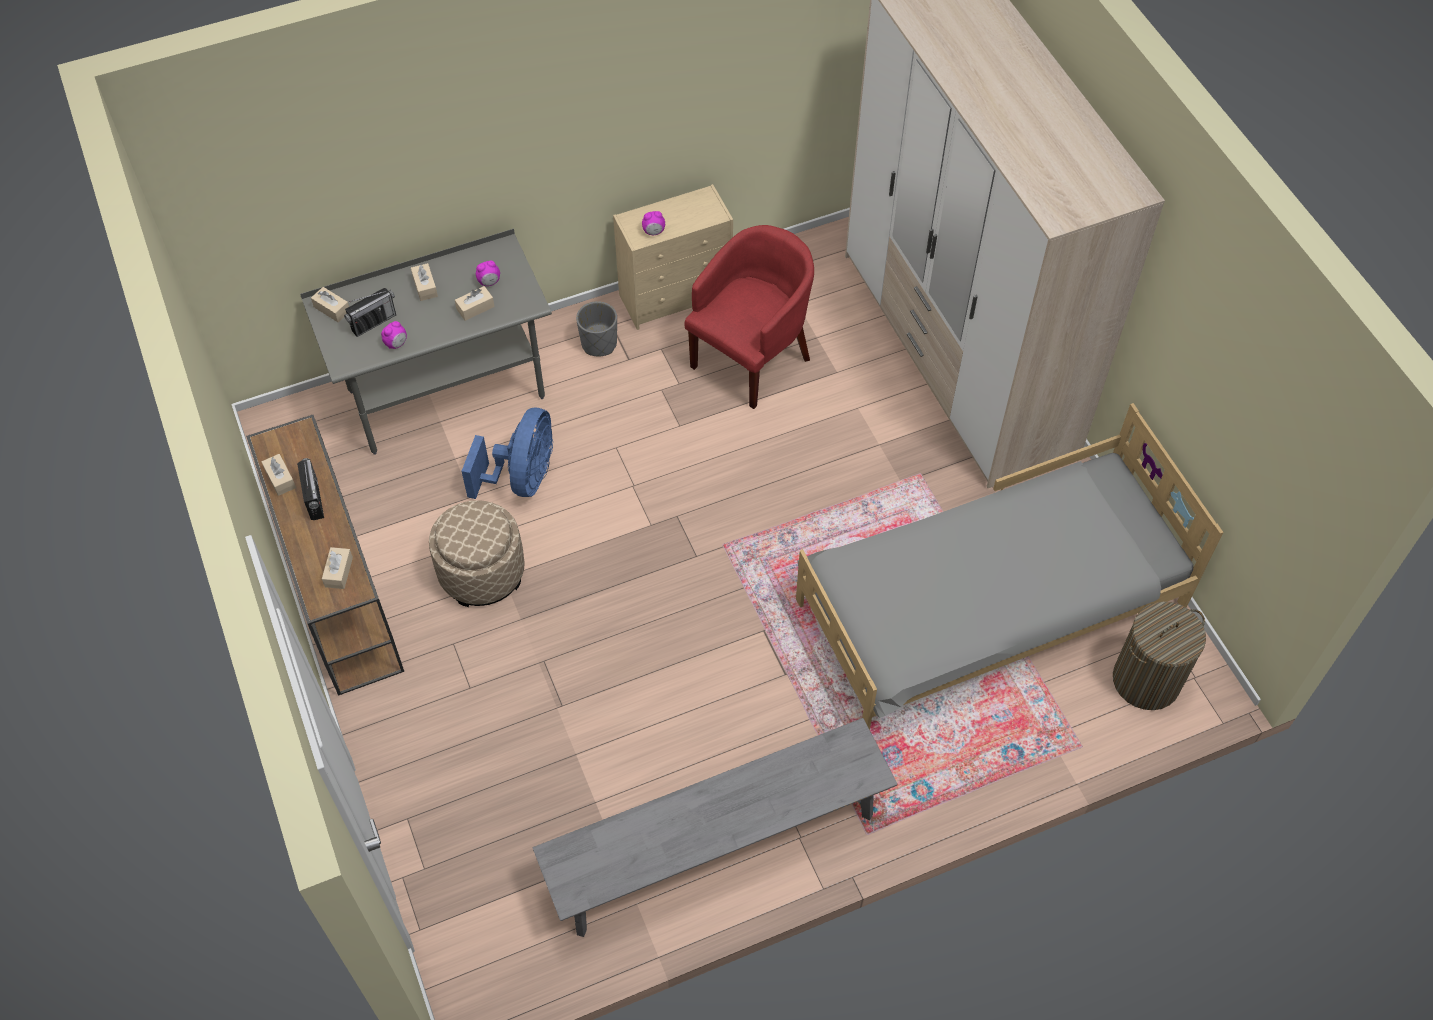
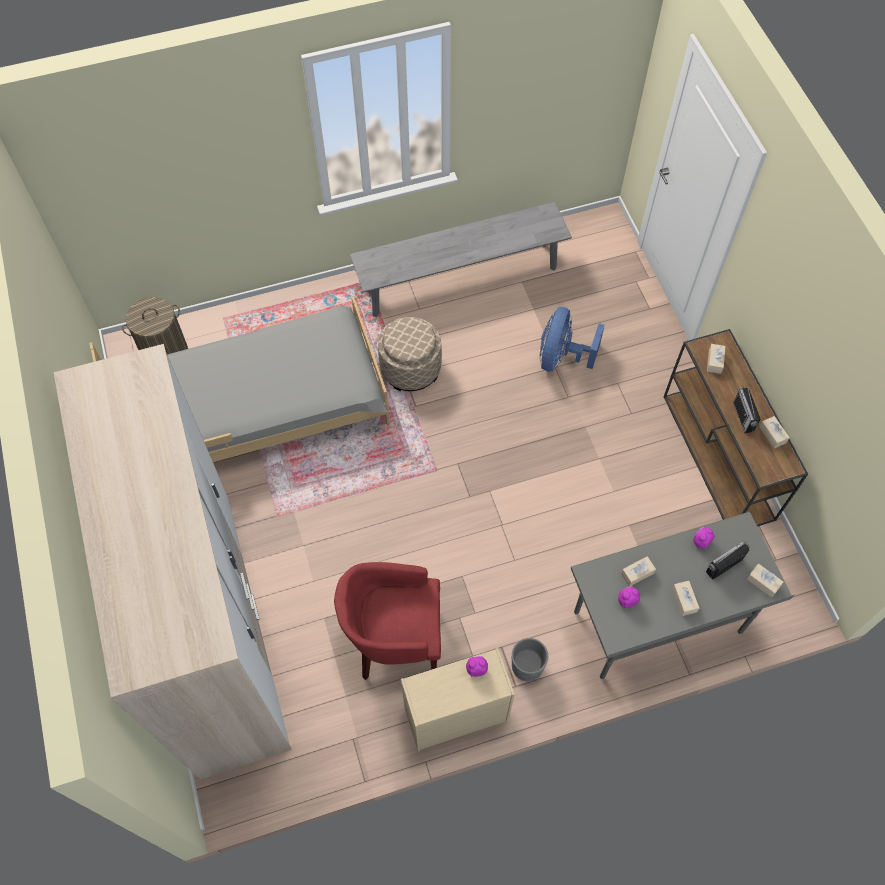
camera: 175 degrees left, 5 degrees up
beige ottoman [429,500,525,607] -> beige ottoman moved to [378,317,442,391]
blue fan [461,408,553,499] -> blue fan moved to [540,307,605,371]
red armchair [684,225,814,409] -> red armchair turned 45 degrees clockwise [334,562,441,680]

